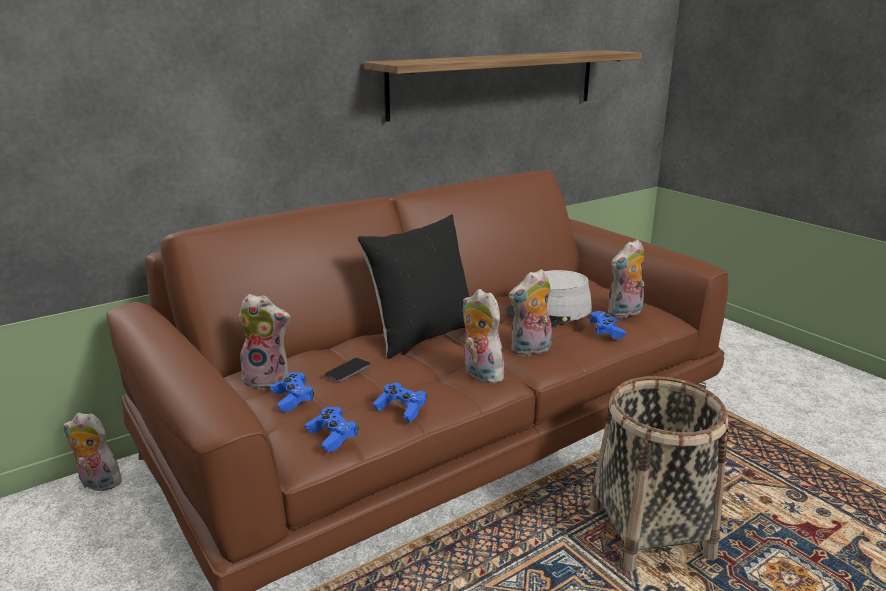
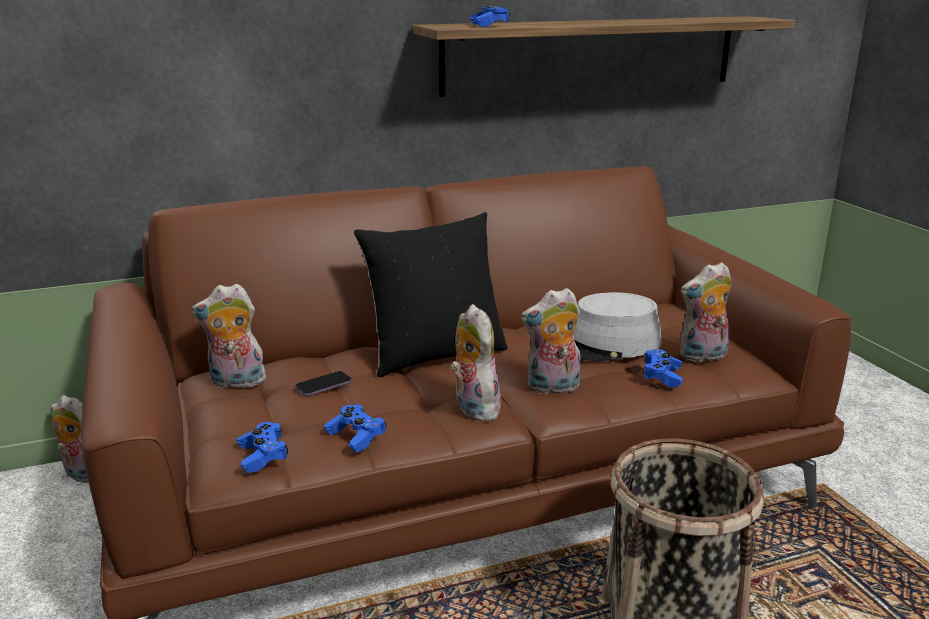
camera: 15 degrees right, 0 degrees up
plush toy [239,294,291,389] -> plush toy turned 150 degrees clockwise [192,283,268,389]
blue game controller [270,372,314,412] -> blue game controller moved to [470,5,510,27]

